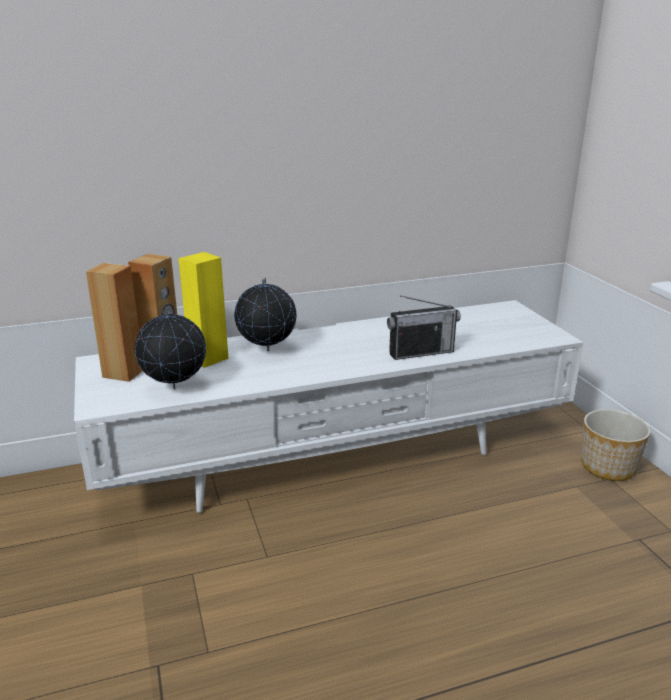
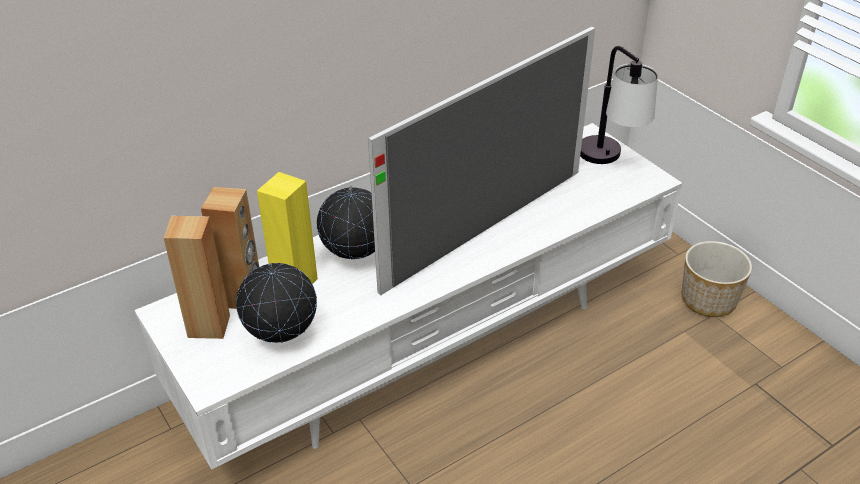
camera: 15 degrees left, 15 degrees up
radio [387,295,461,360] -> none
none -> television [368,26,595,295]
none -> table lamp [580,46,658,164]

